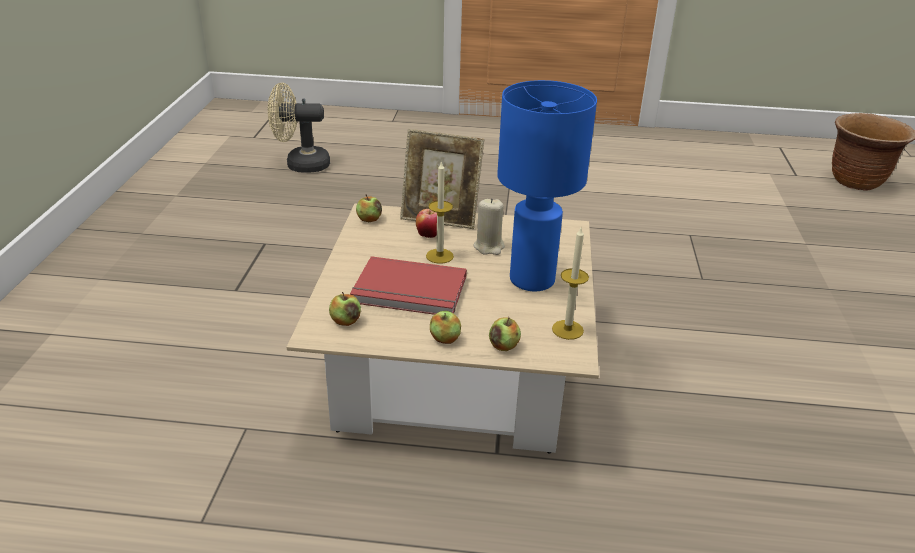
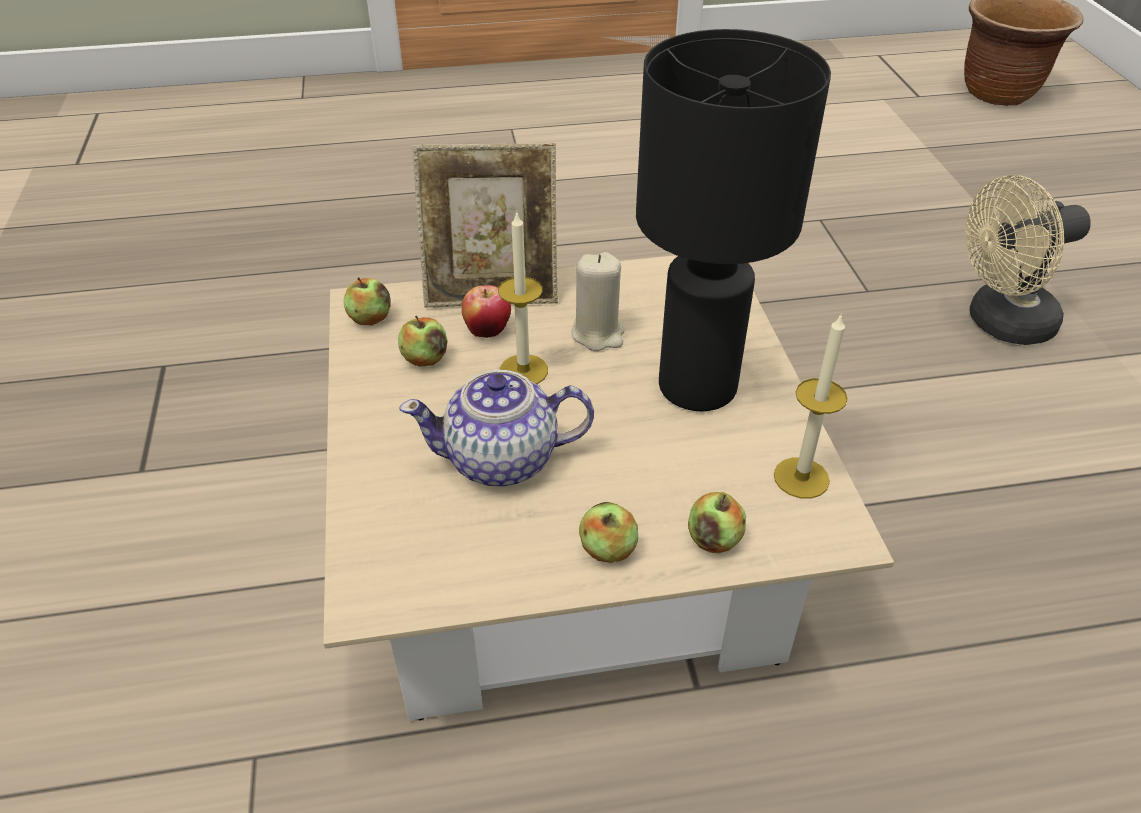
camera: 15 degrees left, 10 degrees up
beige fan [268,83,330,173] -> beige fan moved to [965,175,1091,345]
apple [329,292,361,326] -> apple moved to [398,316,448,367]
red book [350,256,467,315] -> teapot [399,370,594,487]
blue table lamp [497,80,597,291] -> black table lamp [636,29,831,411]

